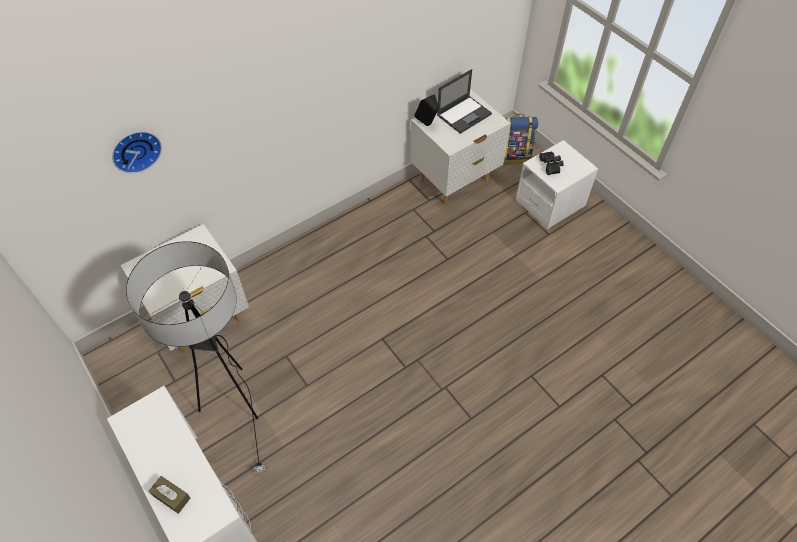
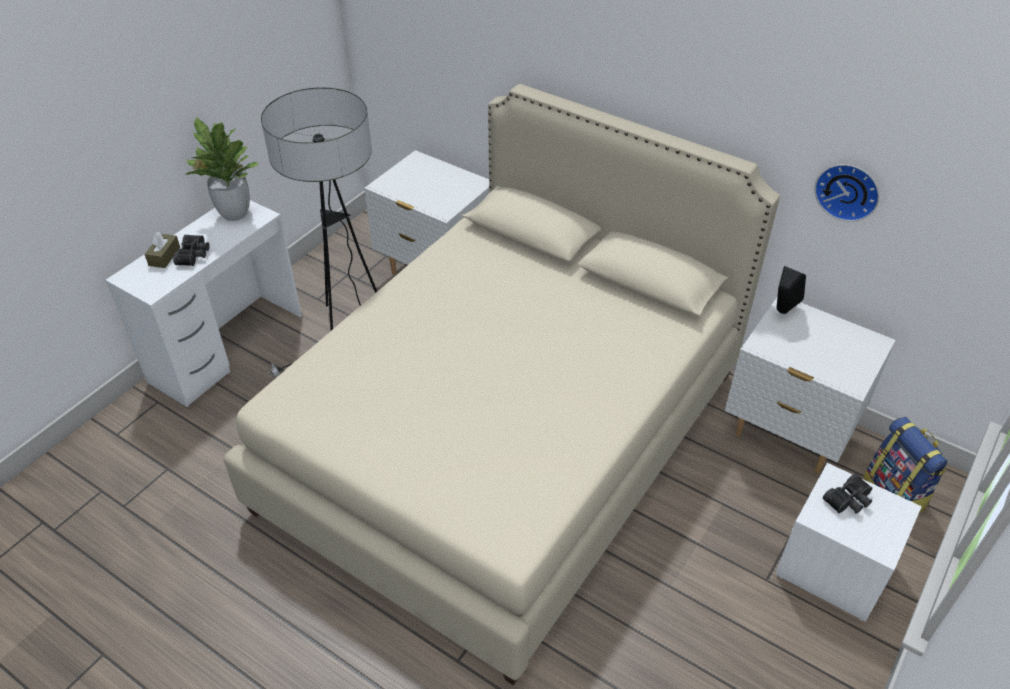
camera: 70 degrees right, 10 degrees down
wall clock [112,131,162,173] -> wall clock moved to [814,164,879,222]
laptop [437,69,492,134] -> none
none -> black binoculars [173,235,210,266]
none -> potted plant [185,116,258,221]
none -> beige bed [223,84,780,686]

